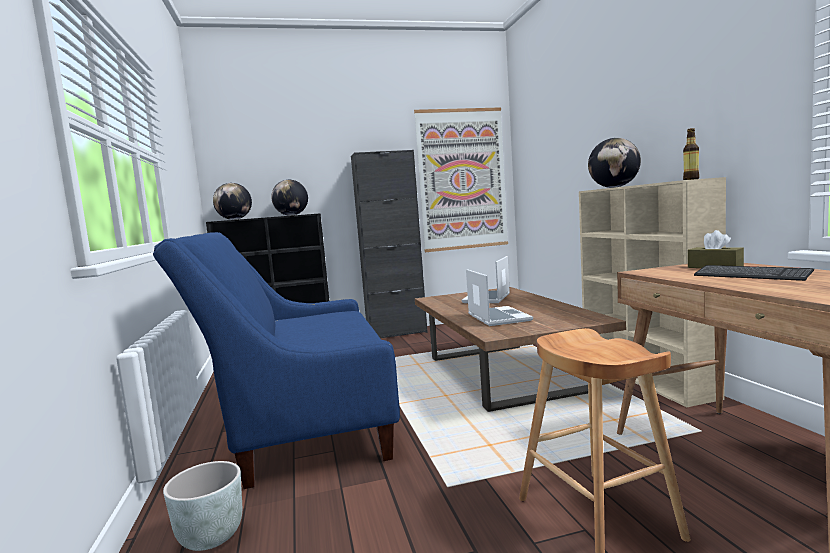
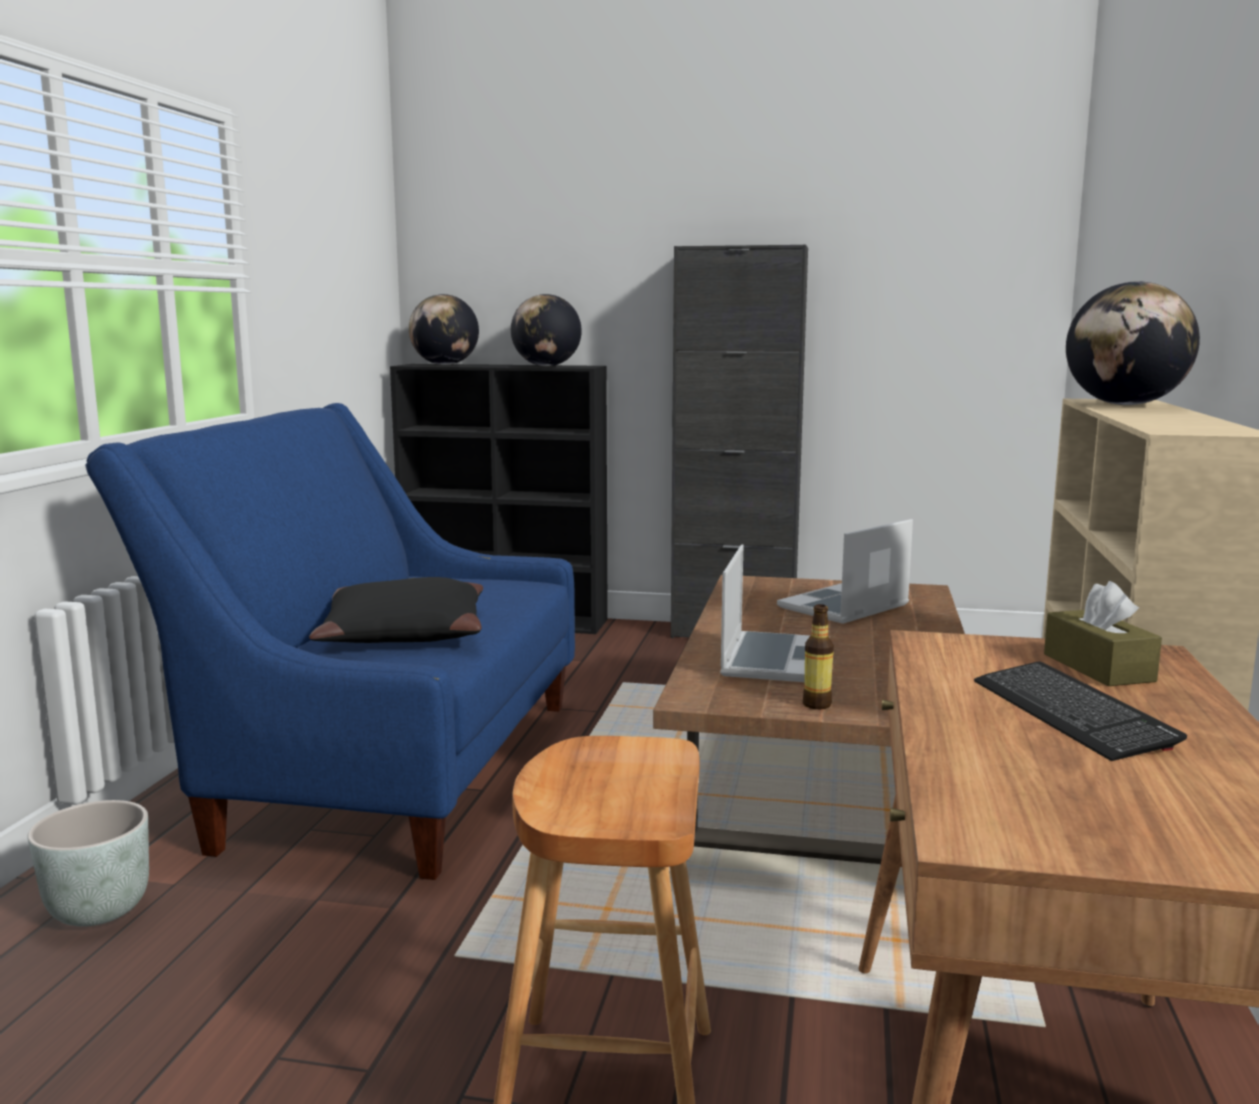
camera: 25 degrees right, 5 degrees up
picture [414,107,508,252] -> none
bottle [683,128,699,180] -> bottle moved to [803,604,834,709]
none -> black pillow [309,577,483,643]

